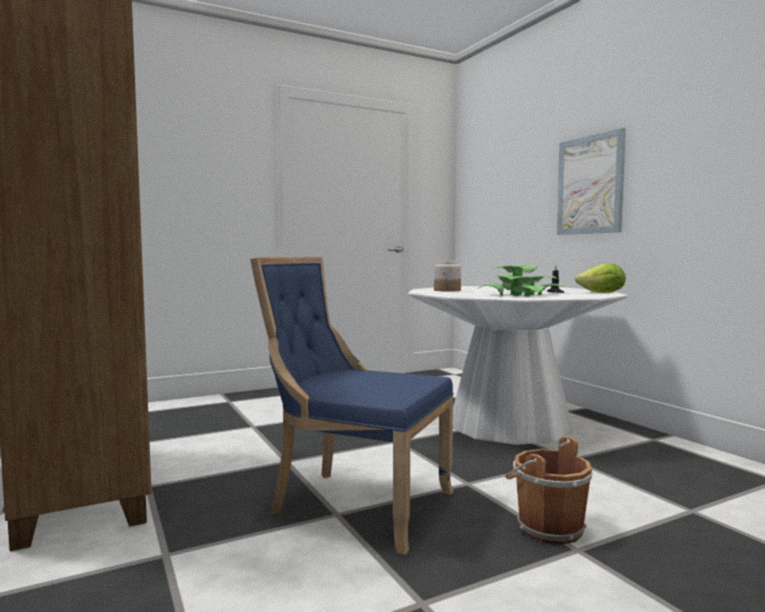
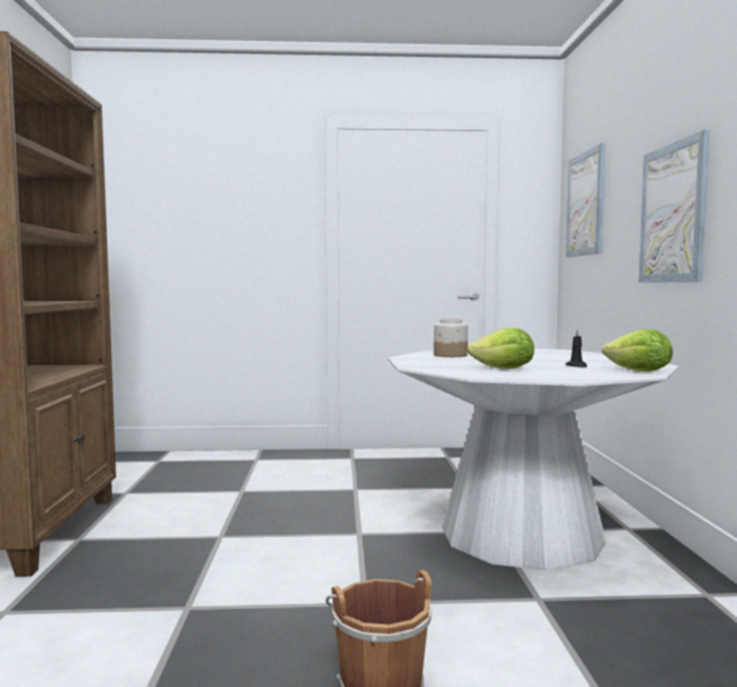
camera: 25 degrees right, 0 degrees up
blue chair [250,257,454,555] -> none
potted plant [479,265,565,297] -> lettuce [467,328,534,369]
none -> picture [566,143,606,257]

